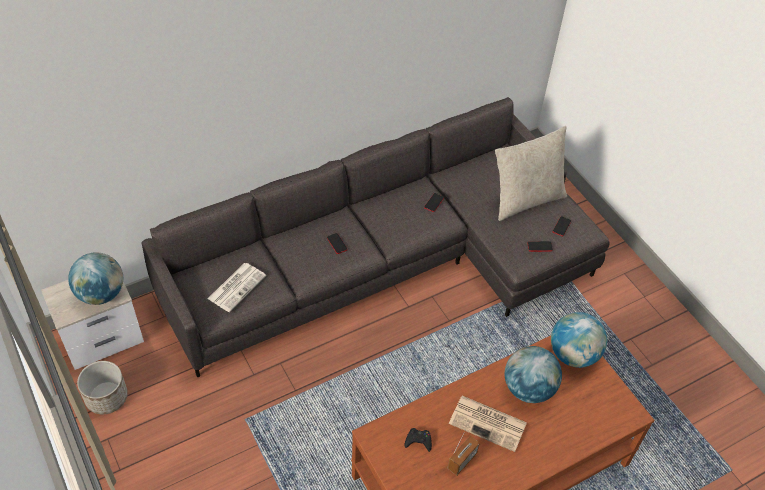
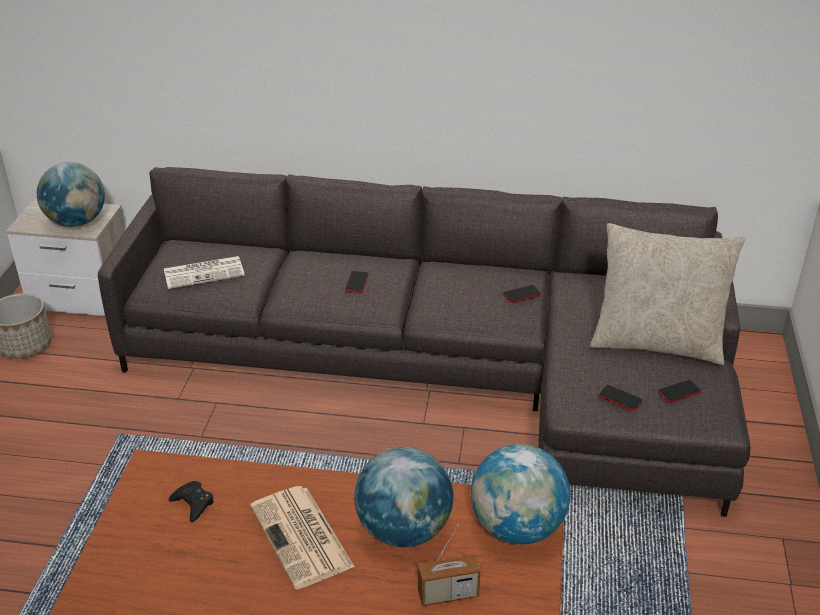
camera: 40 degrees right, 15 degrees down
radio [448,429,480,476] -> radio moved to [418,524,481,606]

